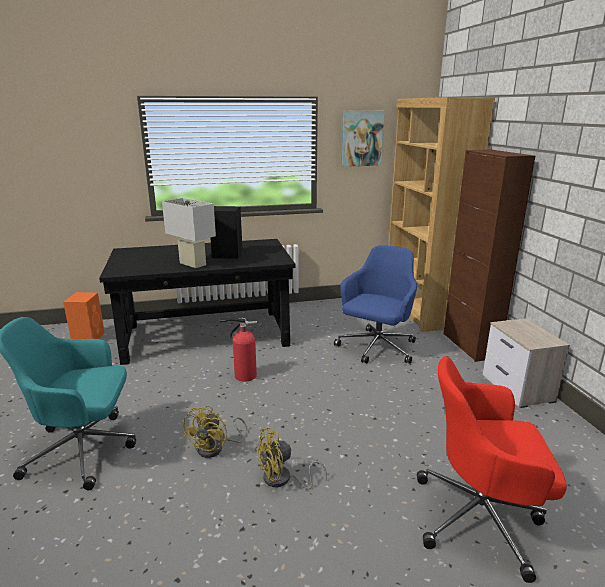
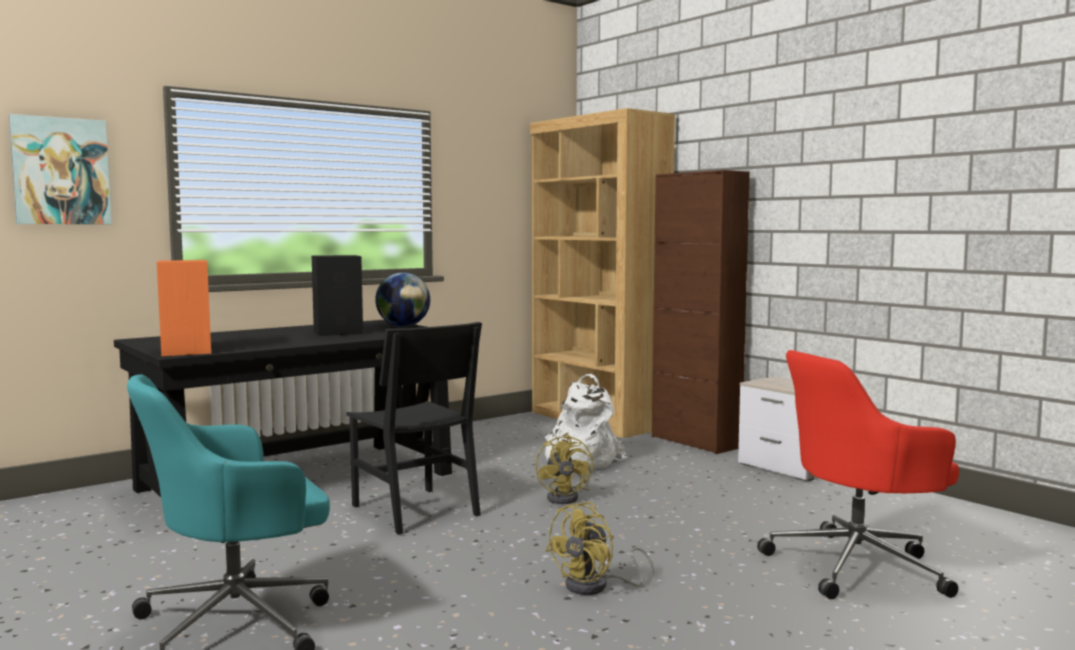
camera: 25 degrees left, 15 degrees down
orange speaker [63,292,105,339] -> orange speaker moved to [157,260,211,356]
white table lamp [162,198,216,268] -> none
yellow fan [183,405,247,458] -> yellow fan moved to [535,434,593,504]
fire extinguisher [220,317,257,382] -> black chair [346,322,482,535]
blue office chair [334,245,417,364] -> white backpack [545,374,627,469]
picture [341,111,385,167] -> picture moved to [9,114,112,224]
none -> globe [375,272,430,327]

